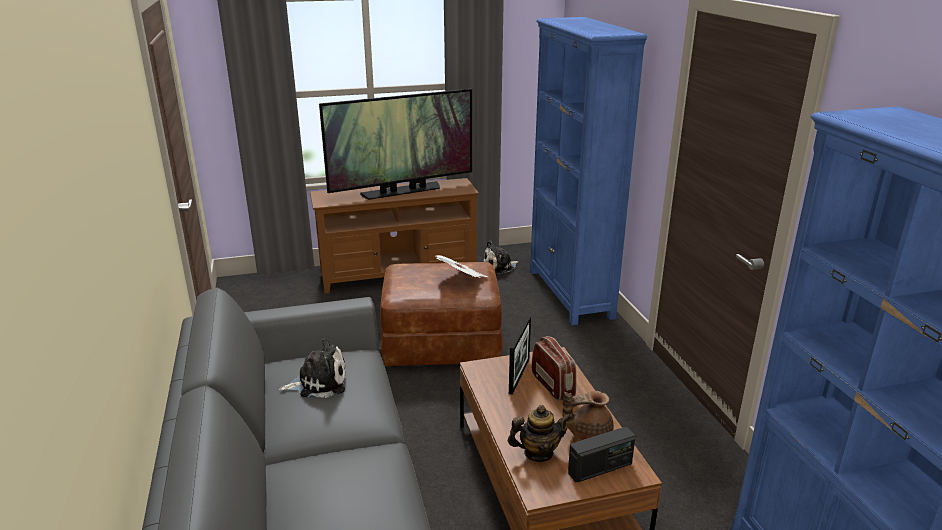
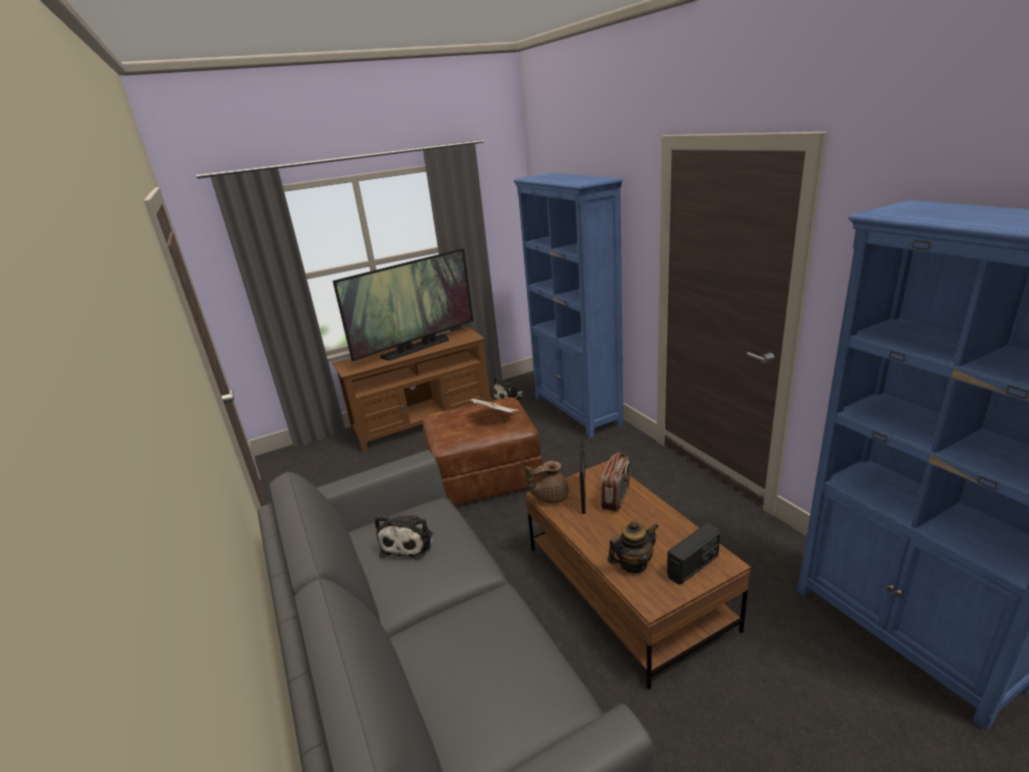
camera: 10 degrees left, 0 degrees up
plush toy [279,338,346,398] -> plush toy turned 120 degrees clockwise [375,514,433,559]
radio [531,336,576,401] -> radio turned 60 degrees clockwise [601,452,630,512]
brown teapot [562,391,614,441] -> brown teapot moved to [525,461,568,504]

